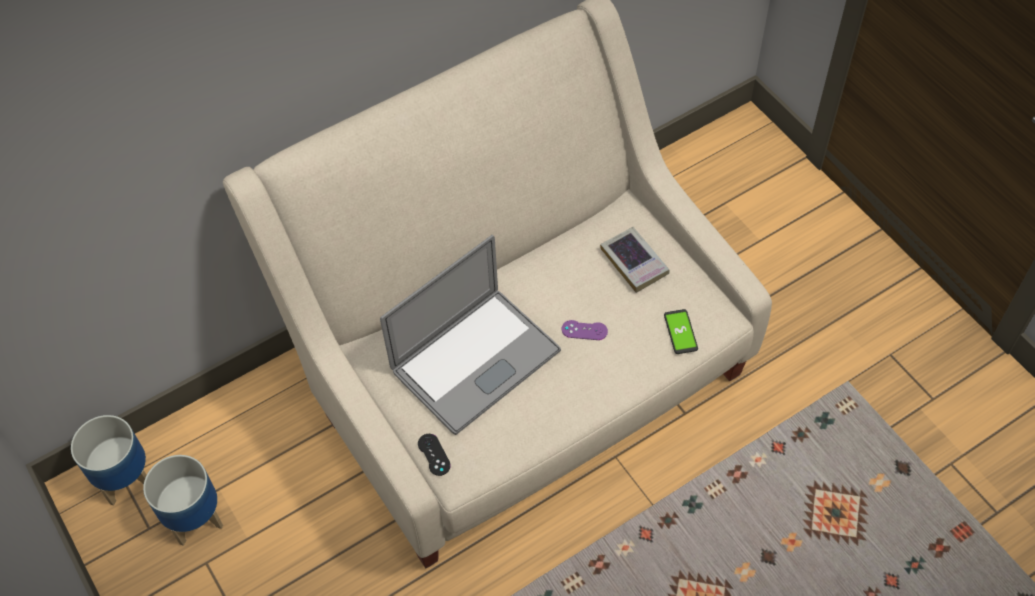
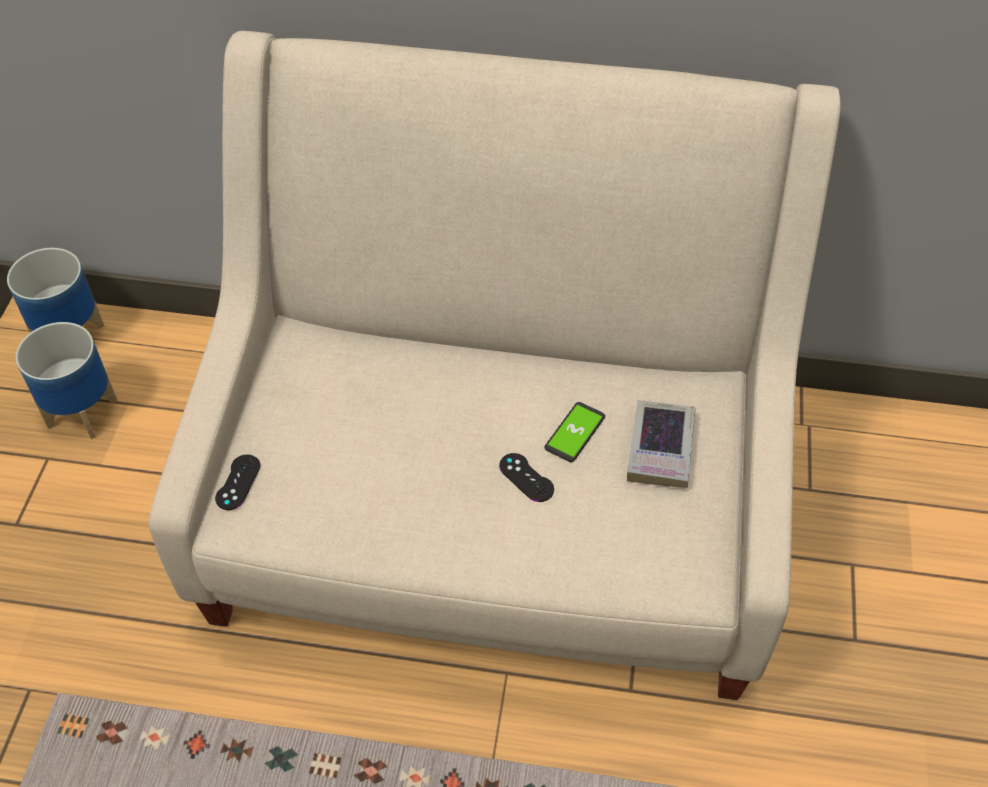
camera: 40 degrees right, 5 degrees down
laptop [380,235,561,435] -> none
purple game controller [562,320,608,340] -> black game controller [499,453,554,502]
phone [664,309,698,354] -> phone moved to [544,402,605,462]

